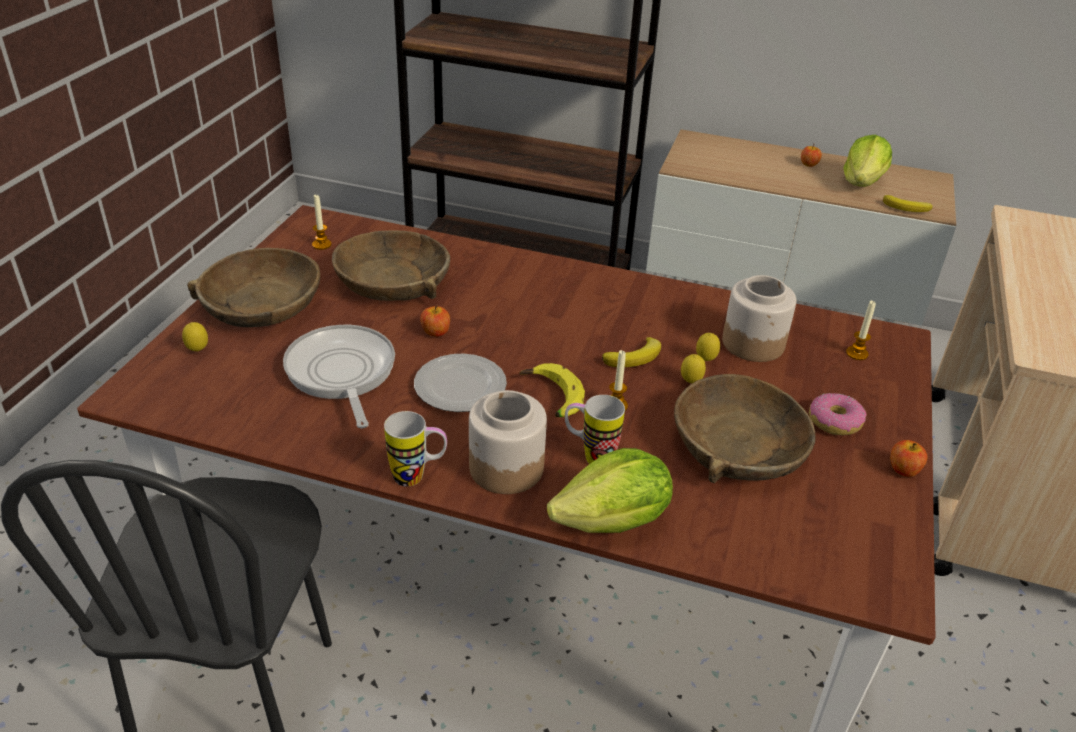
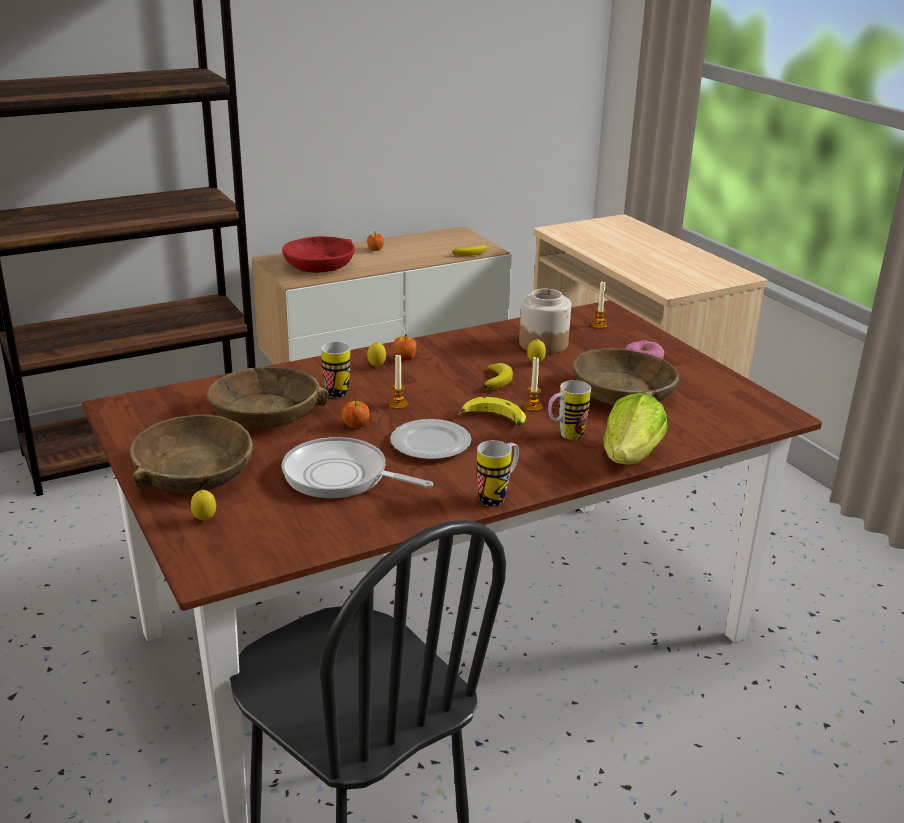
camera: 45 degrees left, 10 degrees down
candle [312,194,332,250] -> candle moved to [389,355,408,409]
jar [469,390,547,494] -> none
lemon [681,354,706,383] -> lemon moved to [367,342,386,367]
lettuce [843,135,892,187] -> none
apple [890,440,927,477] -> apple moved to [393,334,417,361]
none -> red bowl [282,236,355,273]
none -> mug [321,342,350,398]

